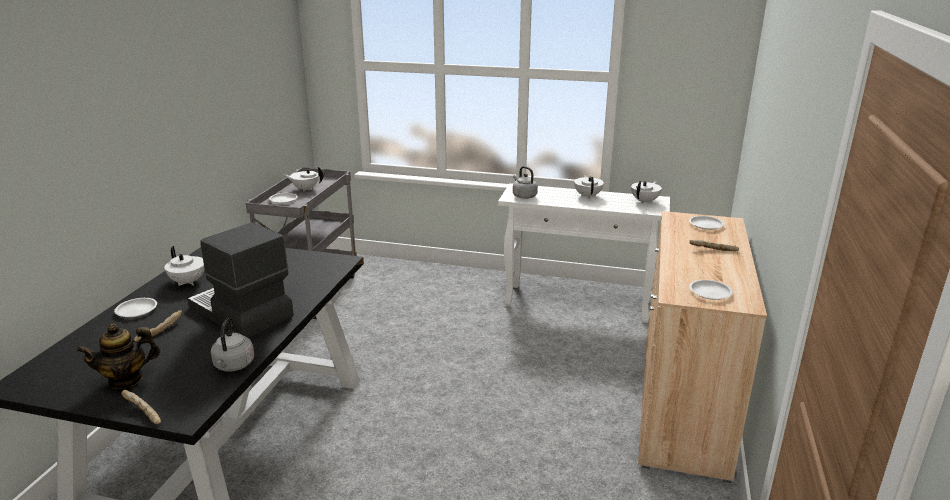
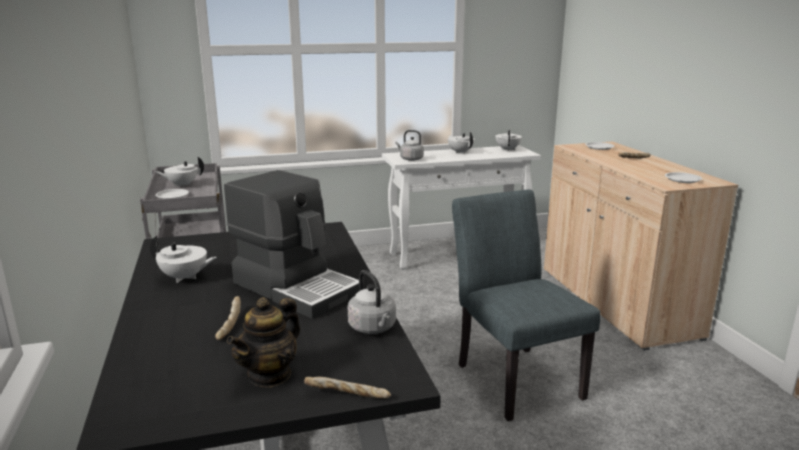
camera: 30 degrees left, 5 degrees down
white plate [114,298,157,317] -> none
coffee machine [187,222,294,338] -> coffee machine turned 150 degrees counterclockwise [224,170,359,319]
none -> grey chair [452,190,600,421]

